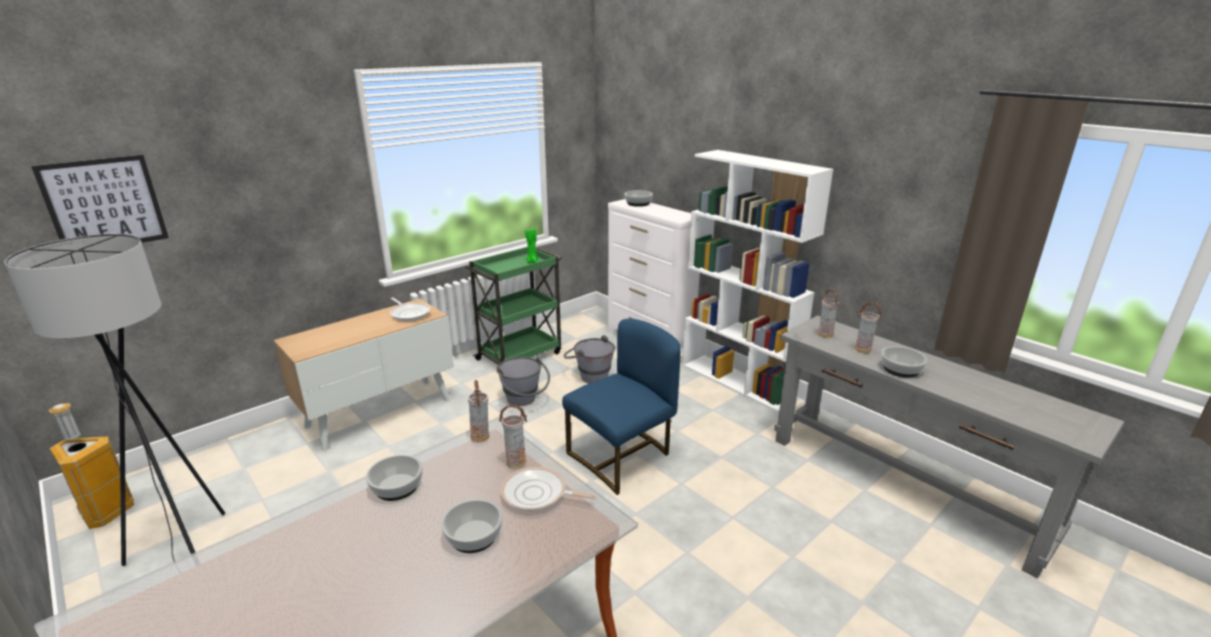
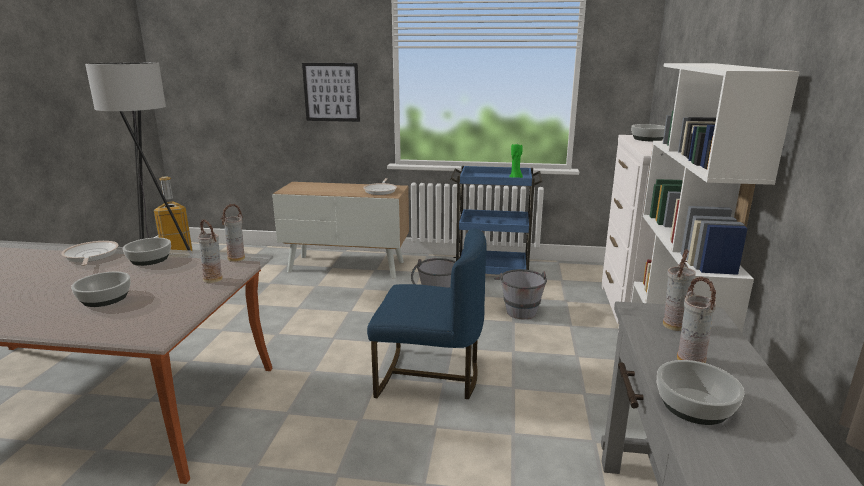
camera: 50 degrees right, 5 degrees down
picture [31,155,169,243] -> picture moved to [302,63,360,122]
green cart [465,247,562,372] -> blue cart [450,166,542,275]
frying pan [501,467,596,512] -> frying pan moved to [61,241,119,266]

